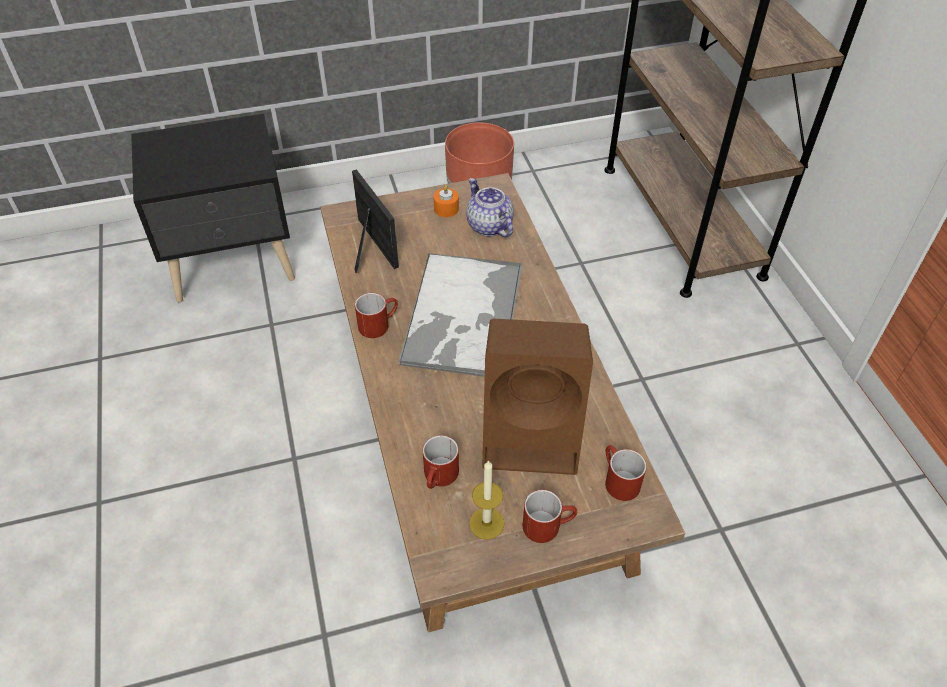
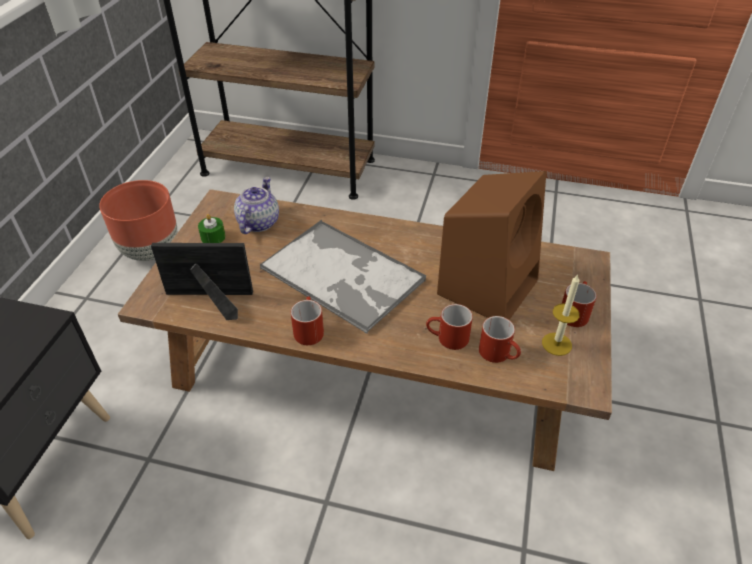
camera: 60 degrees left, 5 degrees down
orange candle [433,185,459,217] -> green candle [198,214,226,243]
teapot [466,178,514,237] -> teapot turned 105 degrees clockwise [234,177,279,234]
red mug [605,445,647,501] -> red mug moved to [426,304,473,350]

